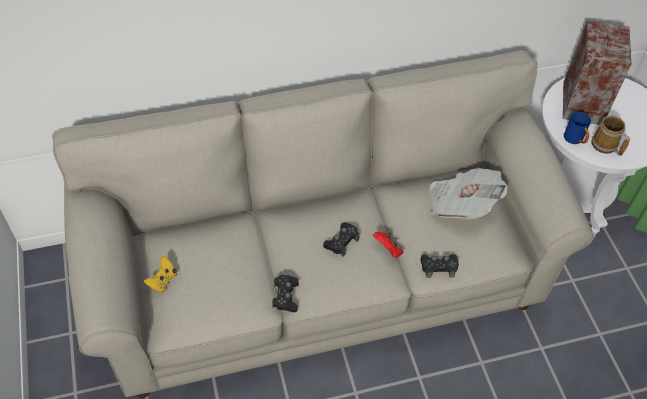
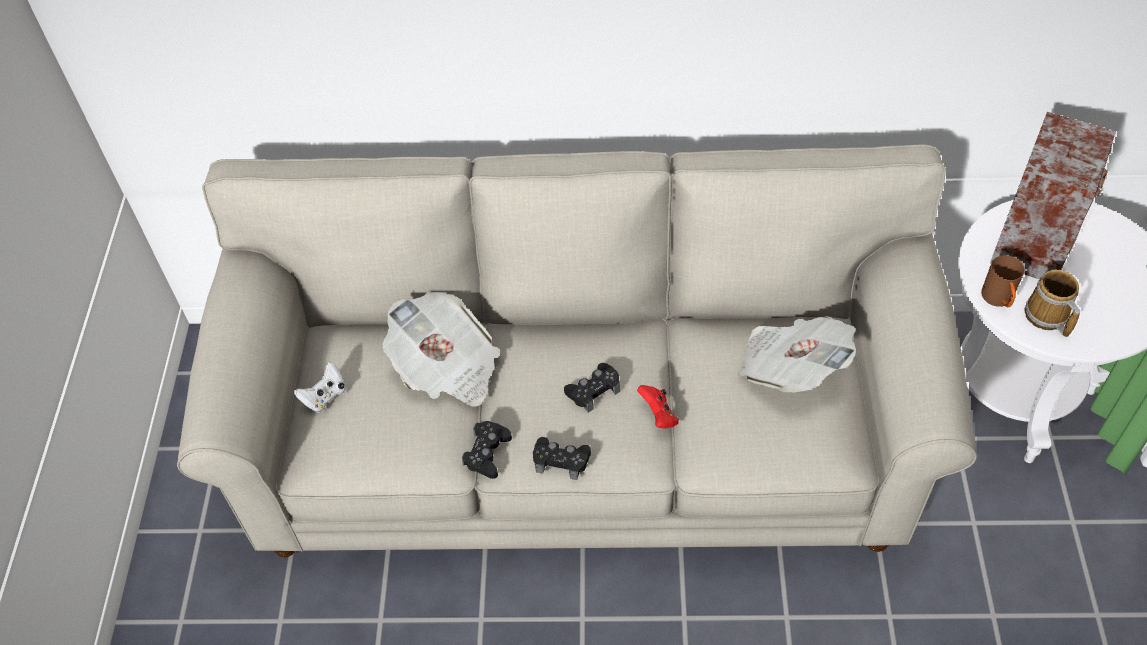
camera: 20 degrees right, 0 degrees up
yellow game controller [144,256,177,292] -> white game controller [294,362,346,413]
black game controller [420,254,459,278] -> black game controller moved to [533,437,591,480]
blue mug [564,112,591,144] -> brown mug [981,255,1025,307]
none -> newspaper [382,292,500,407]

